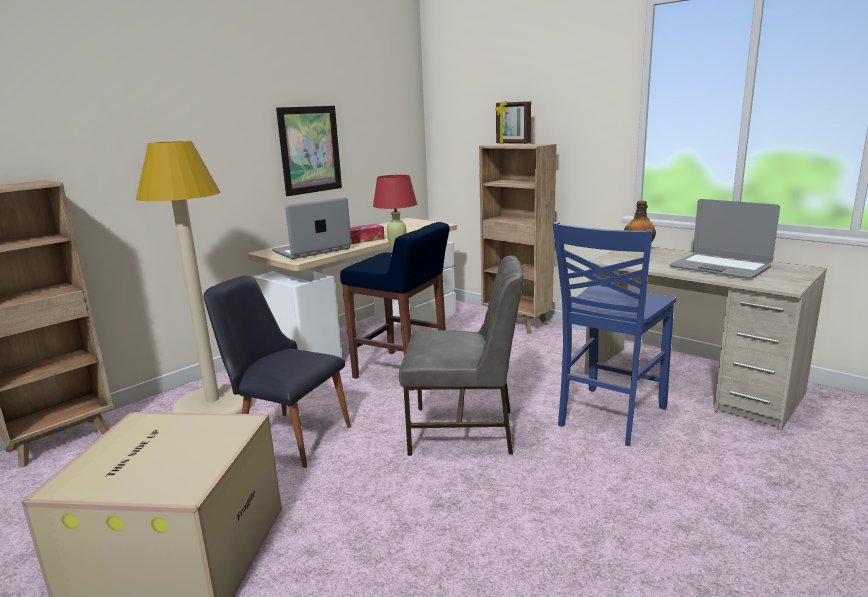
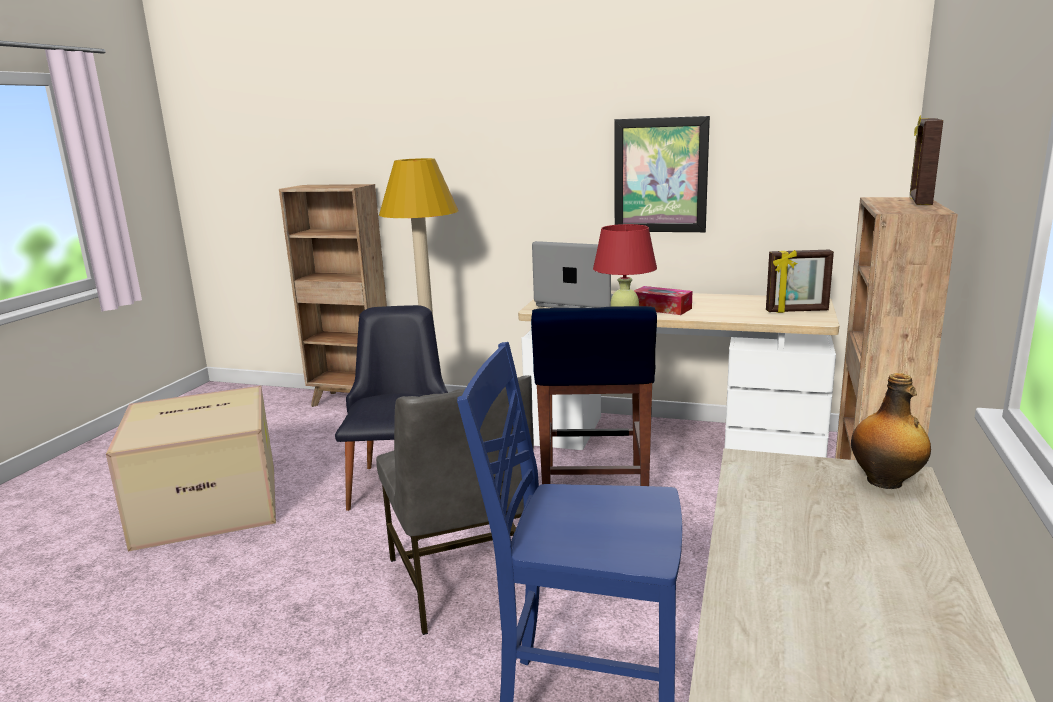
camera: 65 degrees right, 0 degrees up
laptop [669,199,780,279] -> none
none -> picture frame [766,249,834,313]

